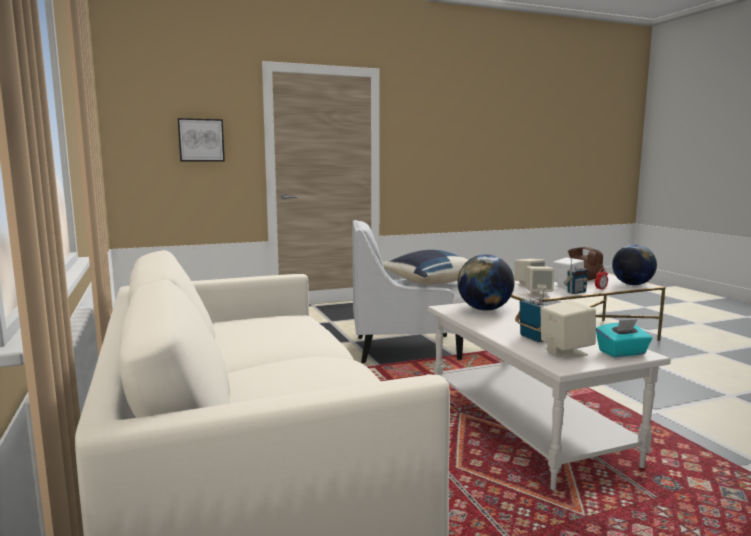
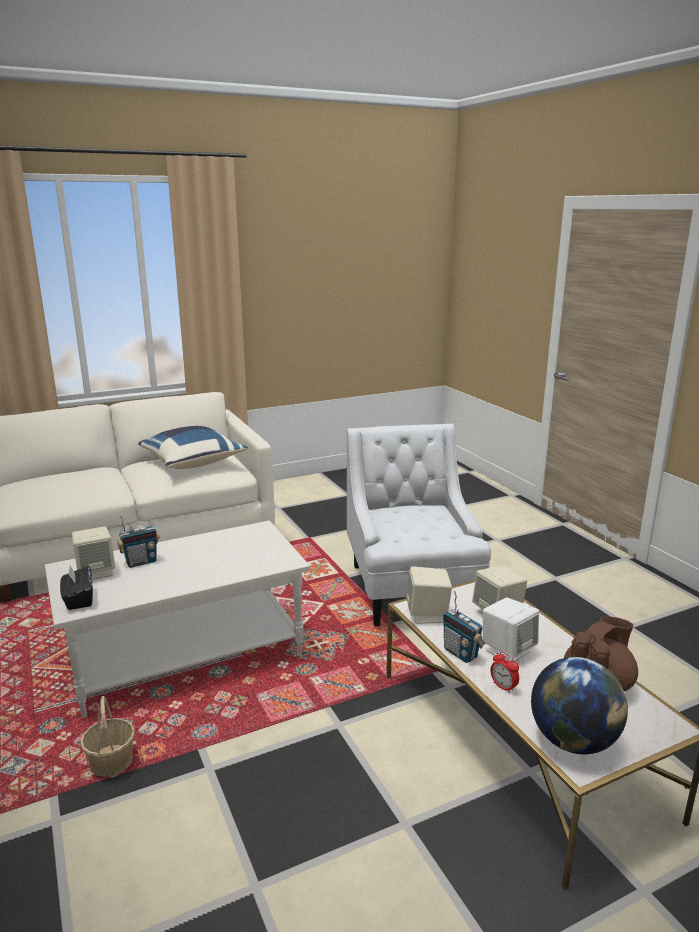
camera: 85 degrees right, 10 degrees up
picture [178,118,225,161] -> none
blue pillow [383,250,468,285] -> blue pillow moved to [138,426,248,469]
globe [458,254,514,311] -> none
turquoise tissue box [596,319,652,357] -> black tissue box [60,566,93,610]
none -> basket [80,696,135,778]

